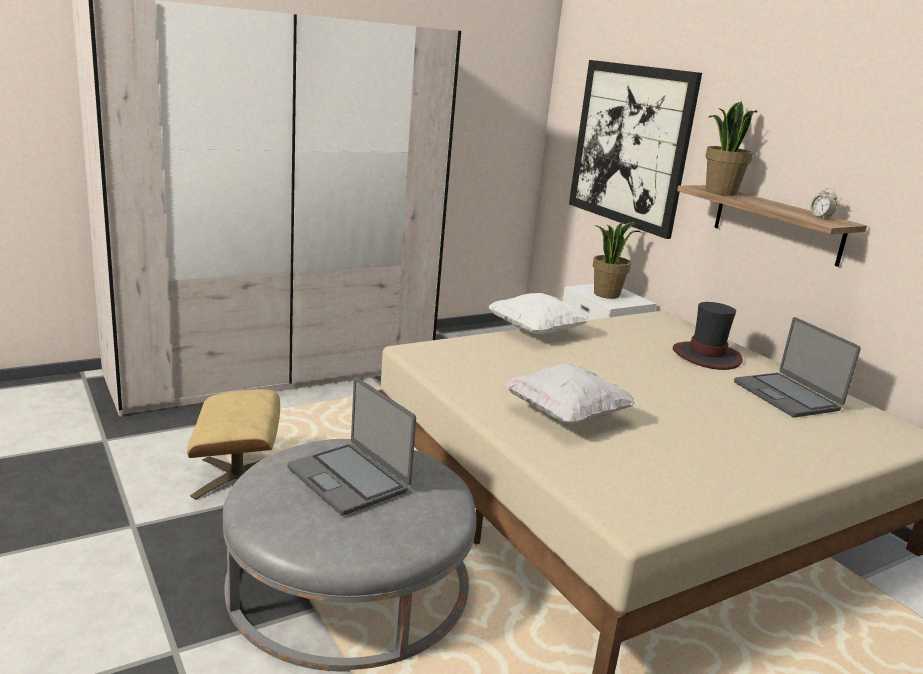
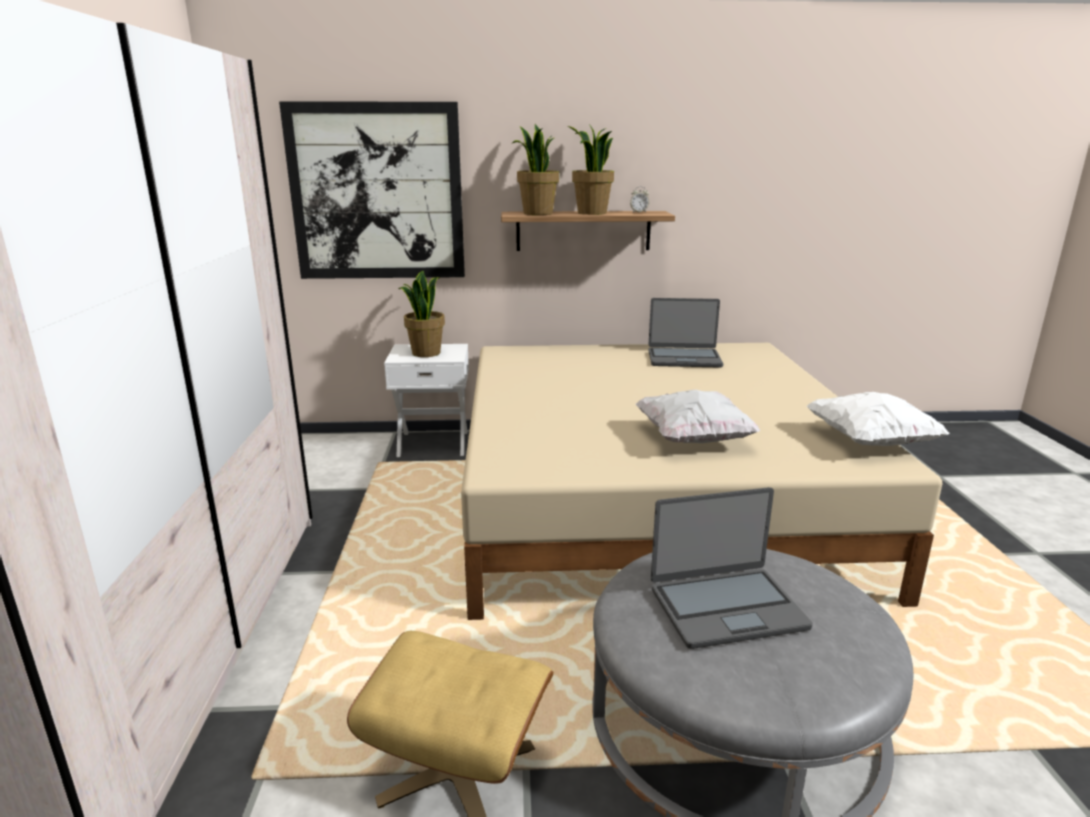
camera: 60 degrees left, 0 degrees up
white pillow [489,293,589,334] -> white pillow moved to [806,392,950,446]
hat [673,302,743,370] -> none
none -> potted plant [568,124,614,215]

